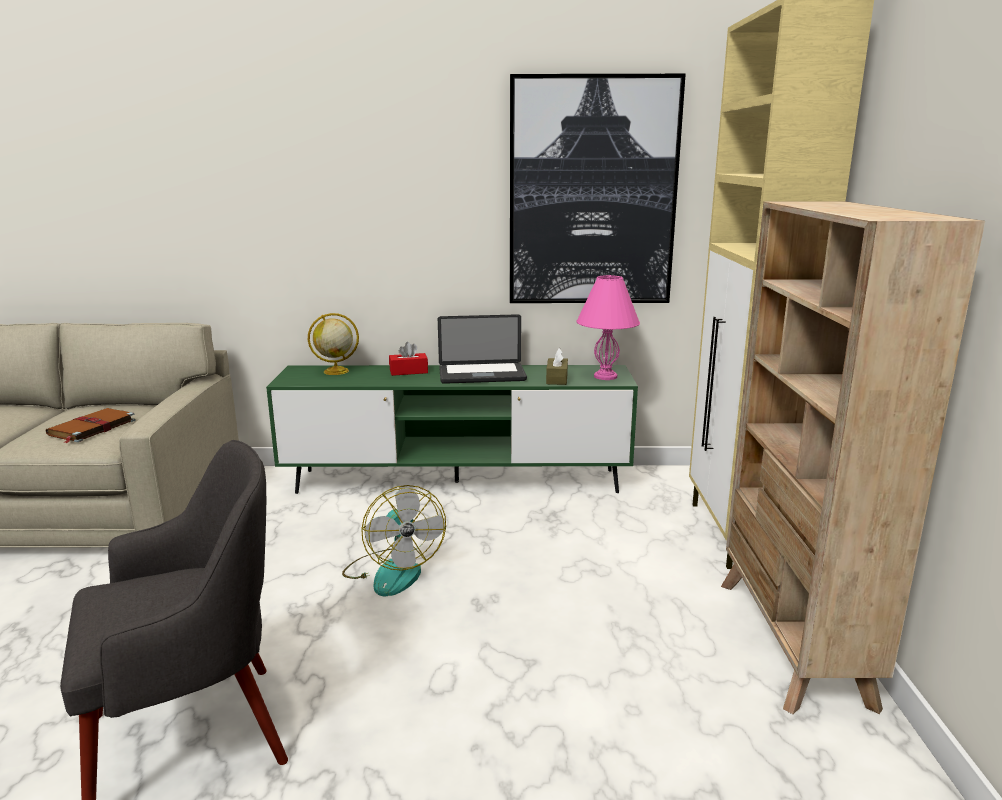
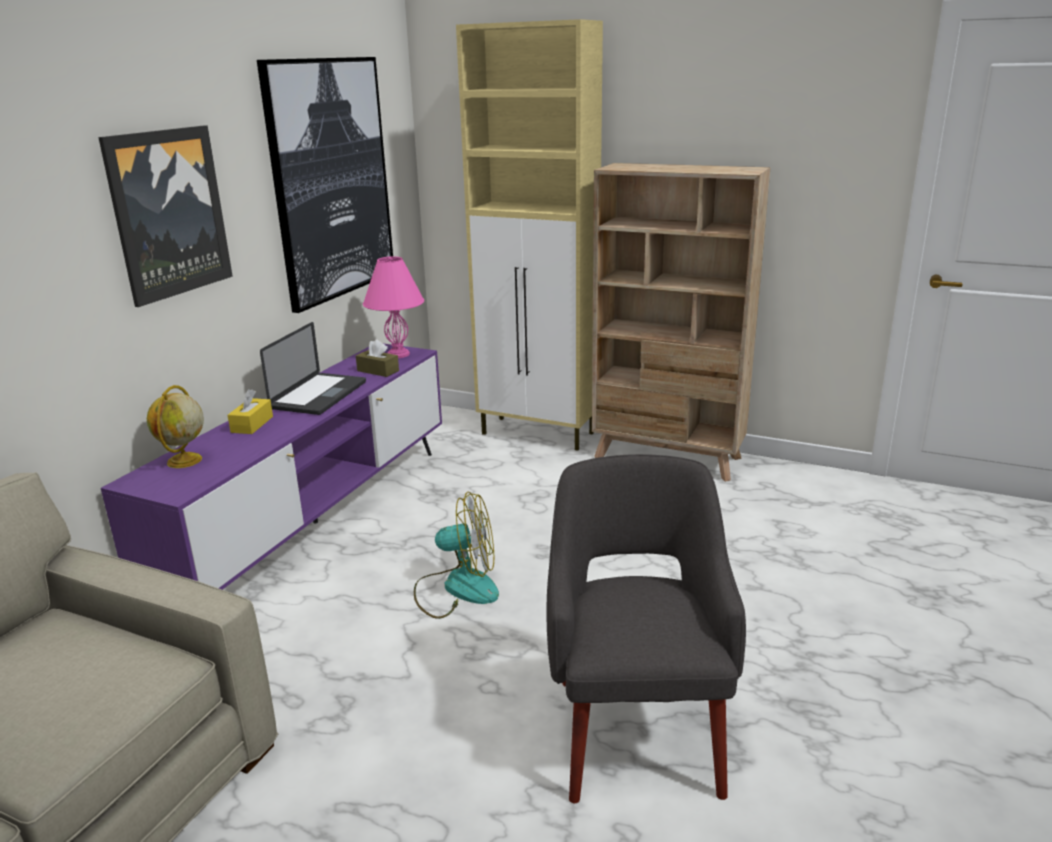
camera: 65 degrees left, 5 degrees up
brown book [46,408,136,443] -> none
green tv stand [266,365,638,494] -> purple tv stand [101,344,442,590]
red tissue box [389,342,428,376] -> yellow tissue box [227,389,273,434]
none -> picture [98,125,233,307]

